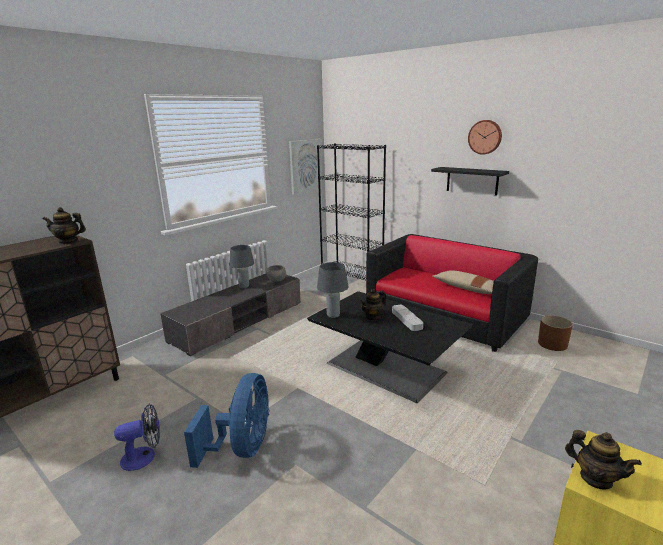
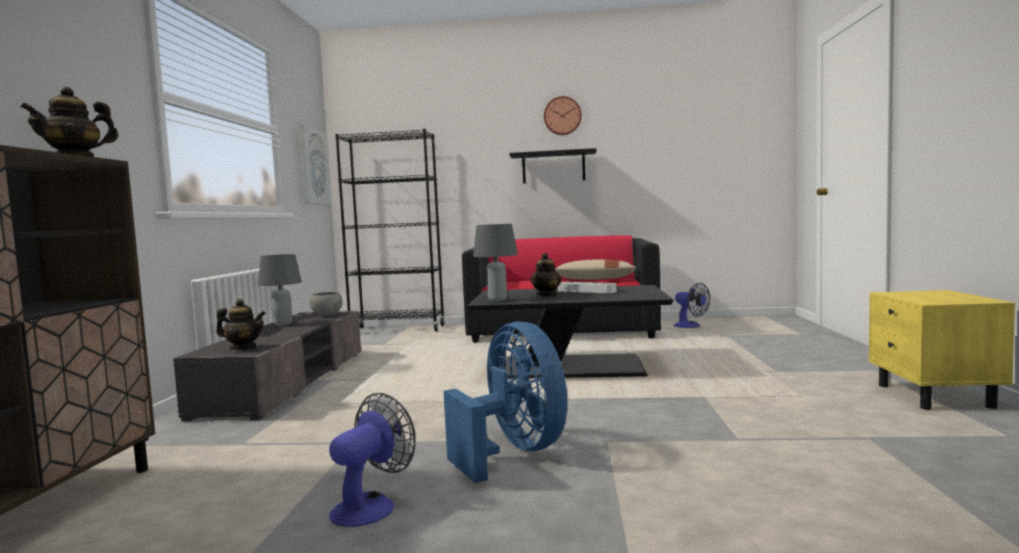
camera: 35 degrees left, 15 degrees down
brown planter [538,315,573,351] -> fan [674,283,710,328]
teapot [565,430,642,489] -> teapot moved to [216,299,266,350]

